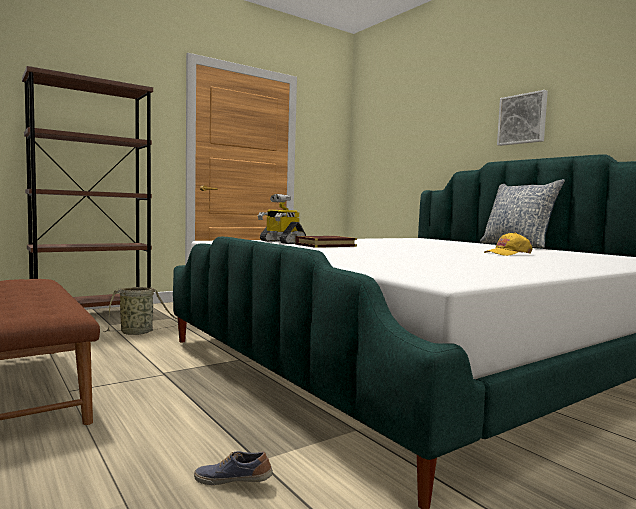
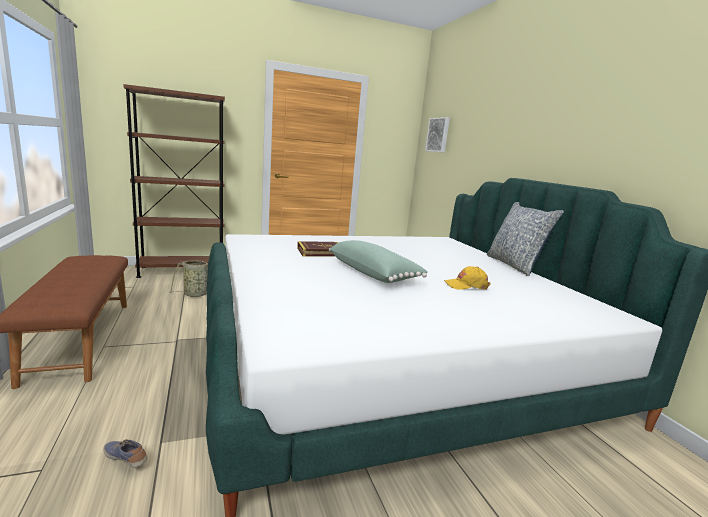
camera: 15 degrees right, 10 degrees up
toy robot [258,194,306,244] -> none
picture [497,90,548,146] -> picture moved to [425,117,450,153]
none -> green pillow [329,240,428,283]

